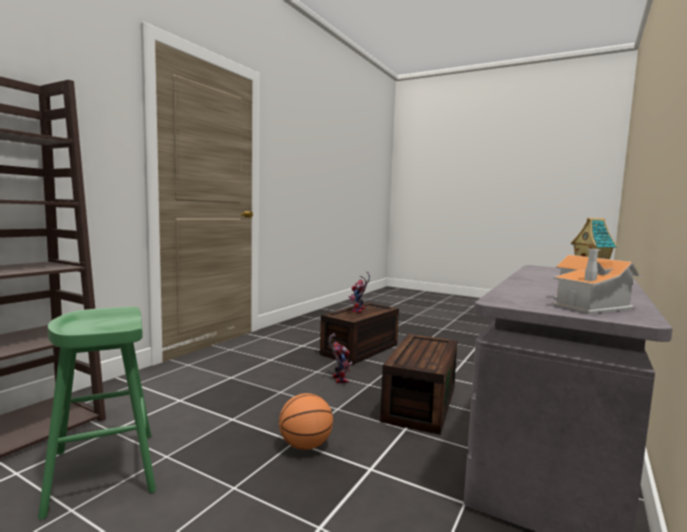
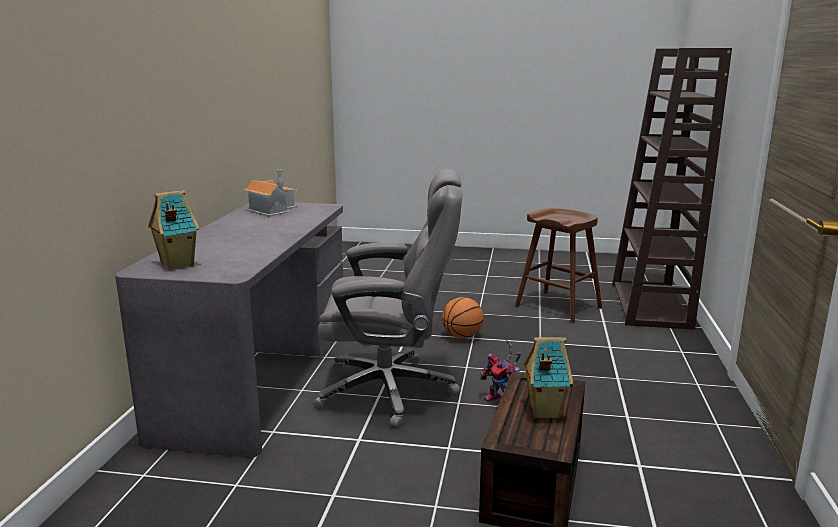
camera: 160 degrees right, 10 degrees up
green stool [38,307,156,520] -> brown stool [515,208,602,323]
toy robot [348,272,370,313] -> toy house [523,337,573,419]
brown storage box [380,334,458,435] -> grey office chair [313,169,462,428]

